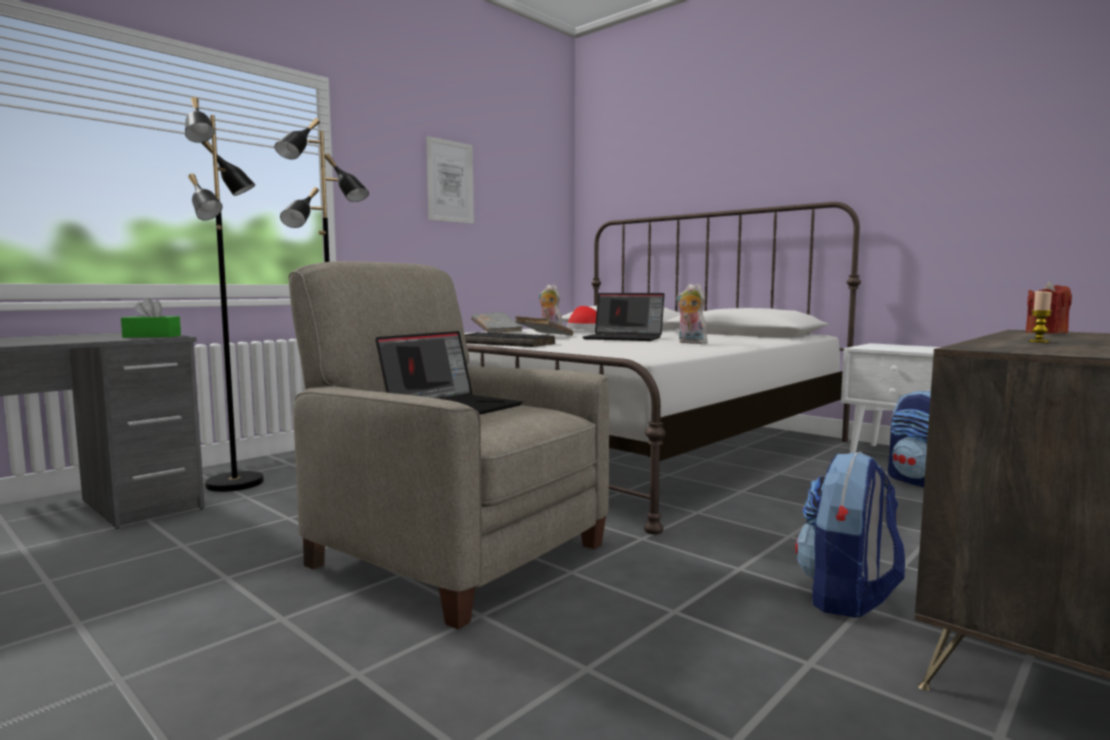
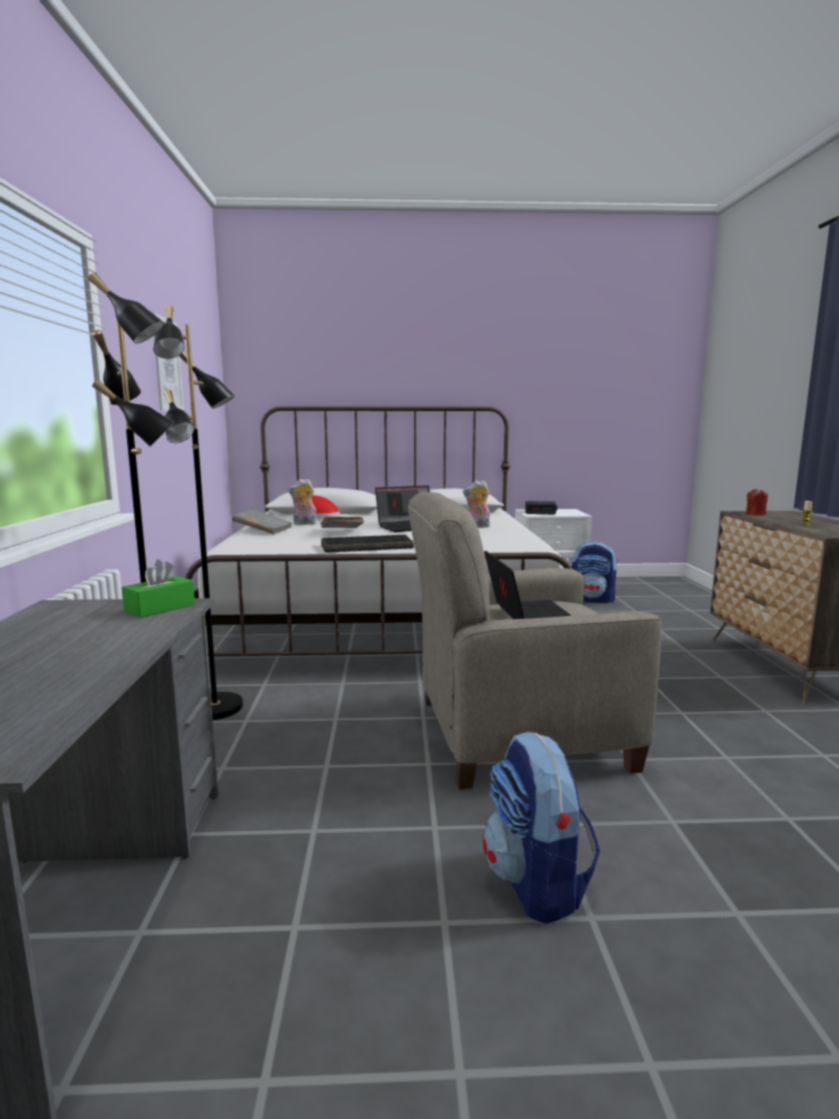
camera: 45 degrees left, 5 degrees up
backpack [795,452,905,618] -> backpack moved to [483,732,600,924]
none -> alarm clock [525,501,557,515]

